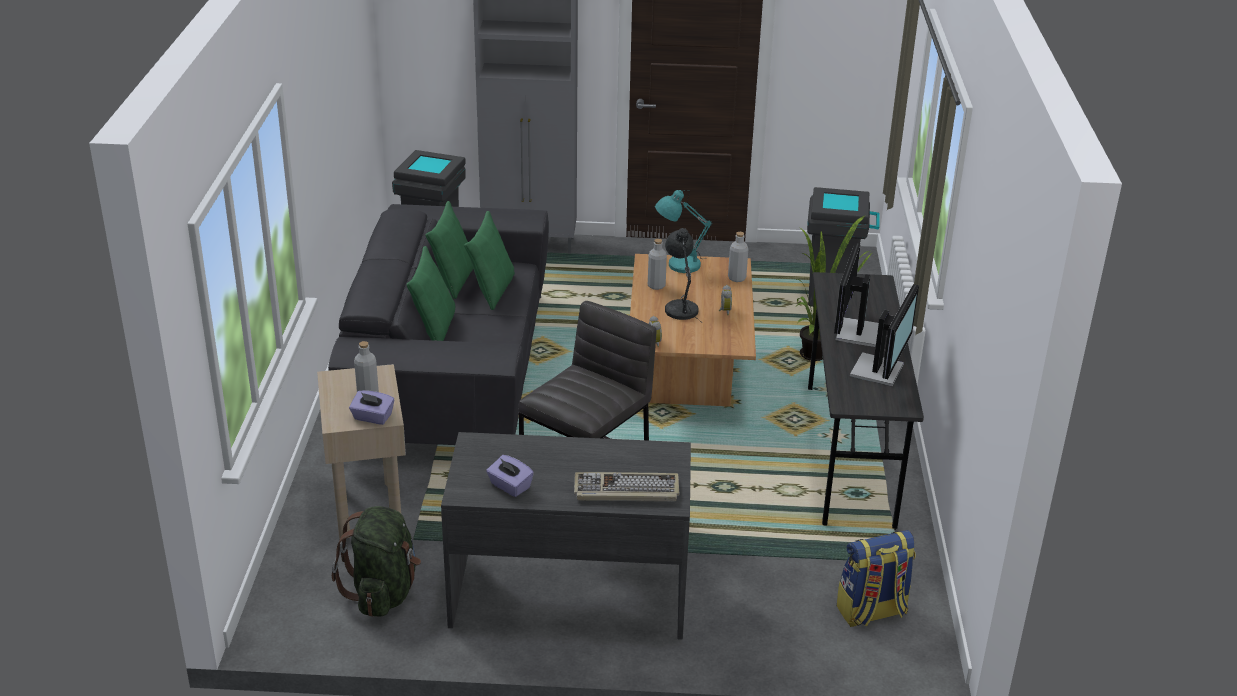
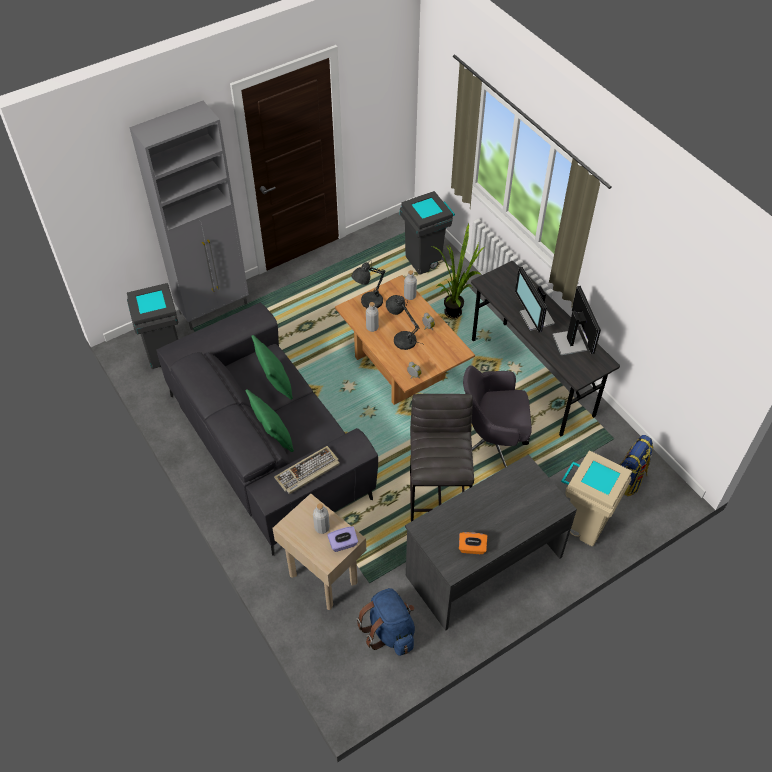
camera: 35 degrees left, 20 degrees up
green backpack [332,506,421,617] -> blue backpack [357,588,415,656]
green pillow [426,201,473,299] -> none
purple tissue box [486,455,534,497] -> orange tissue box [459,532,487,554]
keyboard [574,472,679,502] -> keyboard moved to [274,446,340,494]
turquoise table lamp [655,190,712,273] -> grey table lamp [351,262,385,308]
none -> grey office chair [463,365,532,468]
none -> beige trash can [561,450,632,546]

